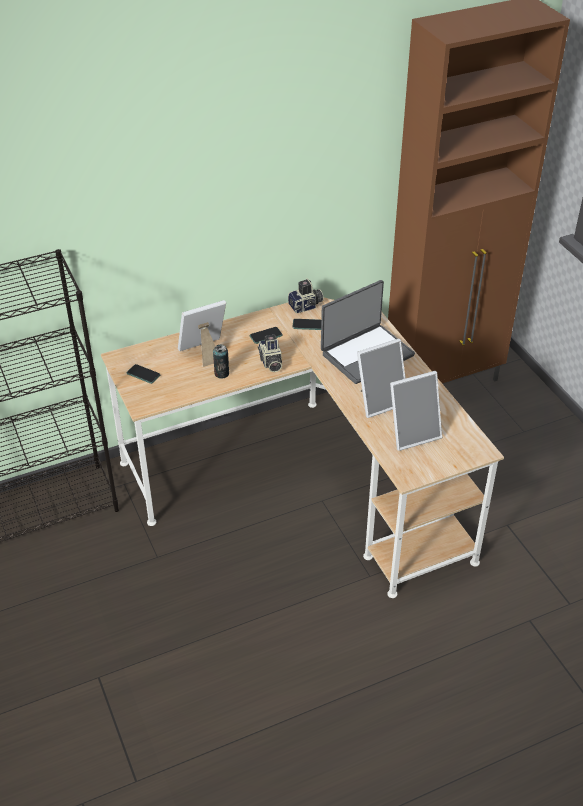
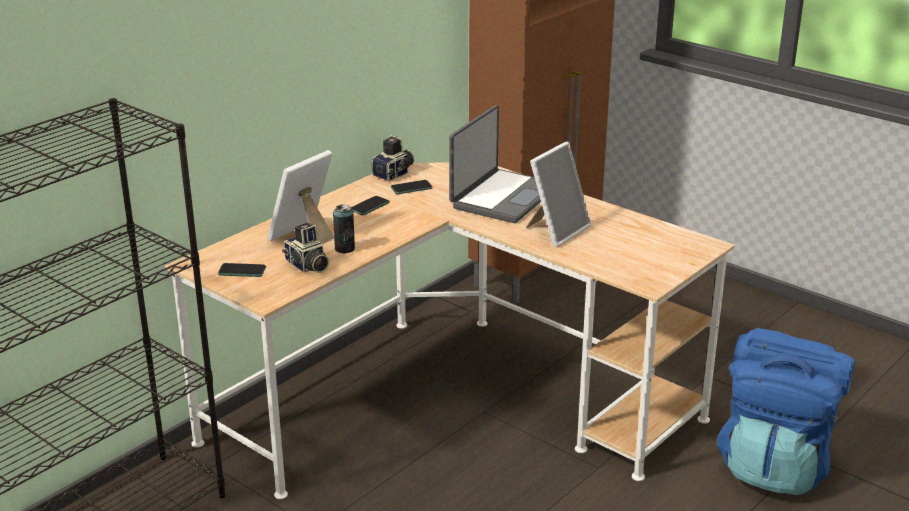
camera: 25 degrees left, 15 degrees down
camera [258,335,282,372] -> camera moved to [282,223,329,273]
picture frame [390,371,442,451] -> none
none -> blue backpack [717,328,855,495]

